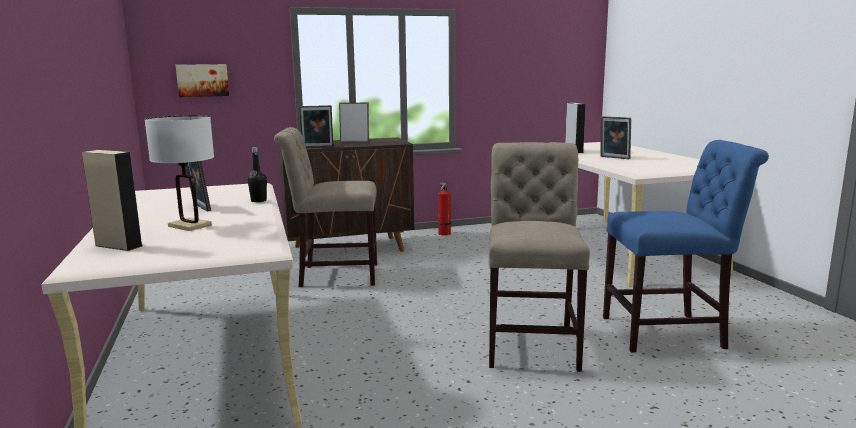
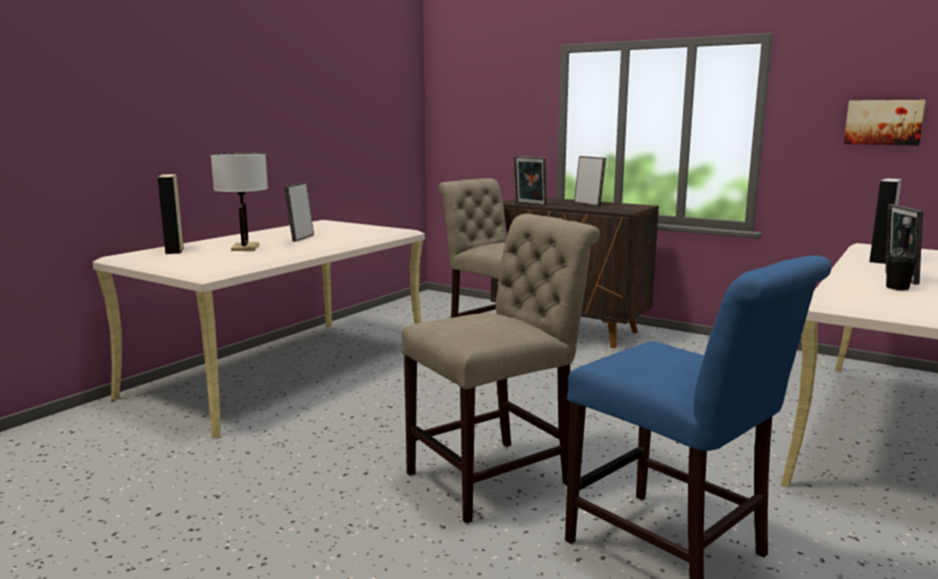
camera: 50 degrees right, 0 degrees up
picture [176,64,229,97] -> picture moved to [844,100,926,146]
black bottle [248,147,267,202] -> black bottle moved to [886,217,916,290]
fire extinguisher [438,182,451,236] -> none

